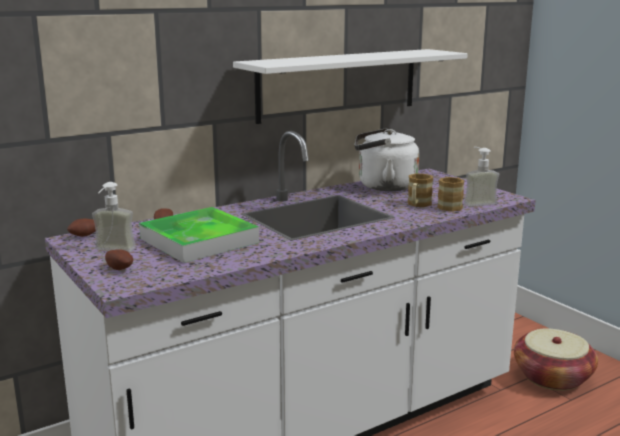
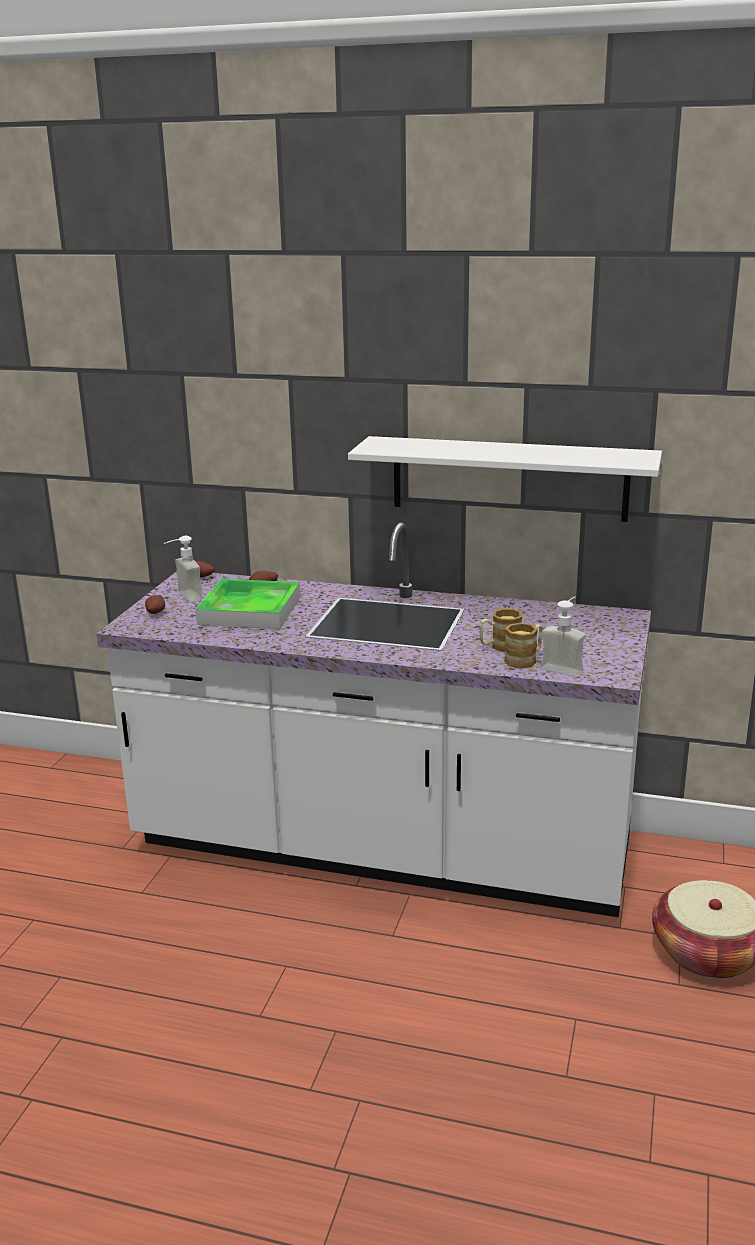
camera: 50 degrees right, 5 degrees up
white kettle [354,128,419,191] -> none

